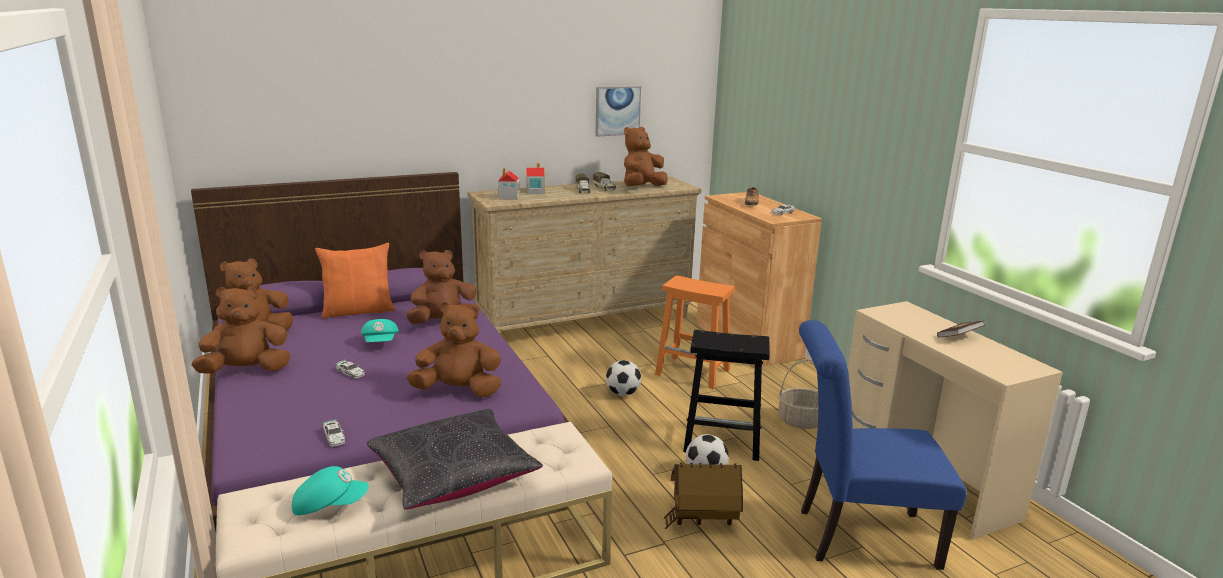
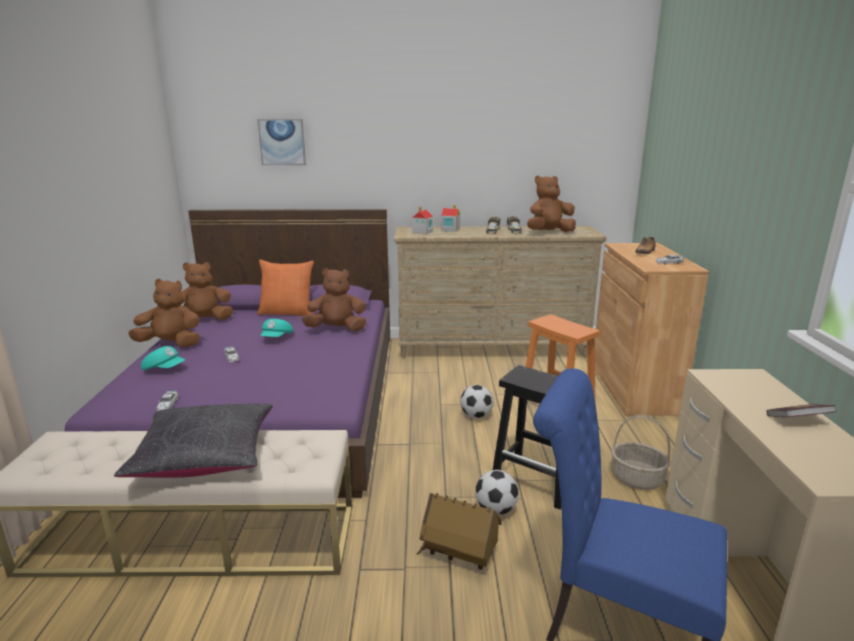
camera: 25 degrees right, 0 degrees up
turquoise cap [292,466,369,515] -> turquoise cap moved to [141,346,185,370]
brown plush toy [407,302,501,397] -> none
picture [595,86,641,136] -> picture moved to [257,119,306,165]

